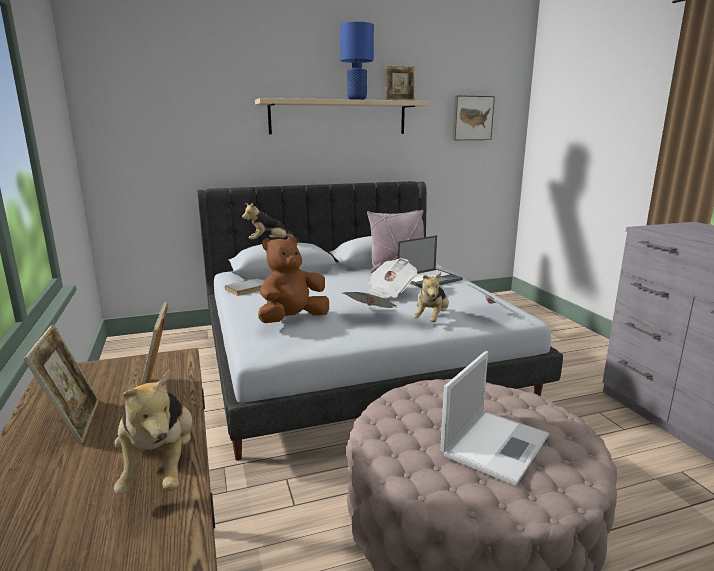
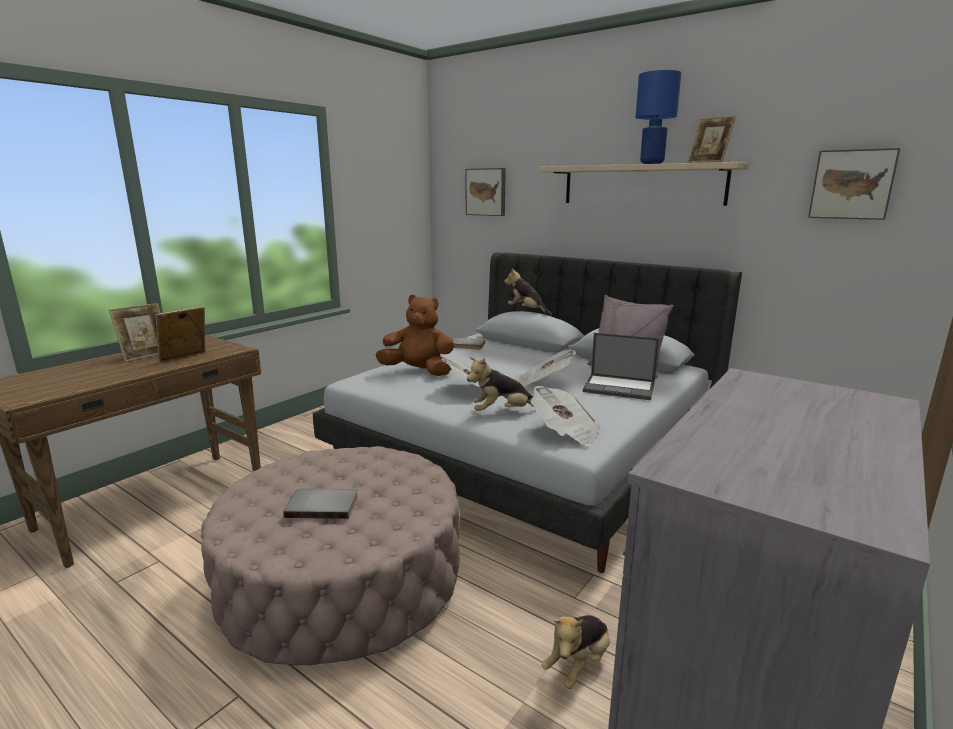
camera: 55 degrees right, 0 degrees up
plush toy [114,369,192,494] -> plush toy moved to [542,615,610,689]
laptop [440,351,549,486] -> grey book [283,489,358,519]
none -> picture [465,168,506,216]

